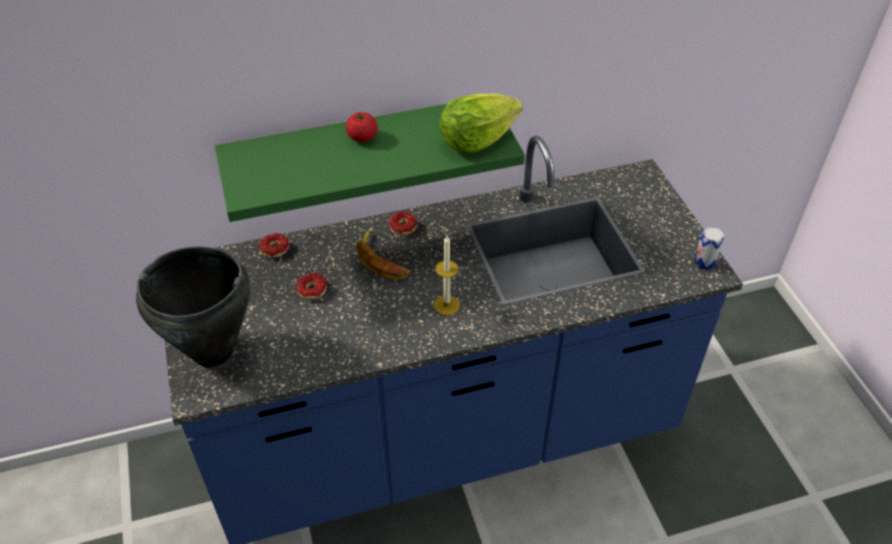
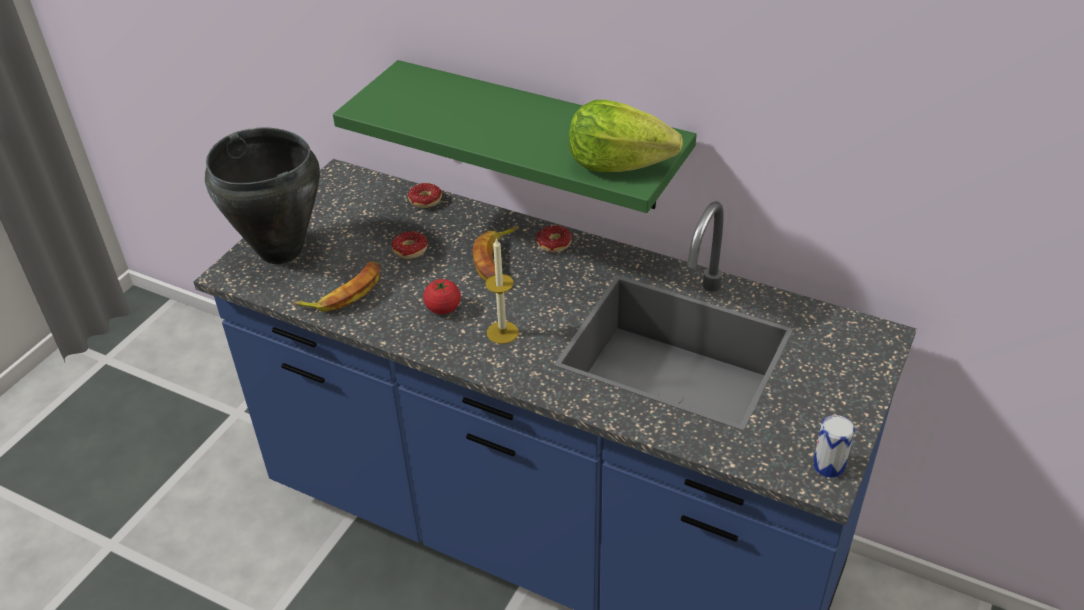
camera: 45 degrees right, 5 degrees down
tomato [346,112,378,142] -> tomato moved to [423,279,461,314]
none -> banana [294,261,380,312]

